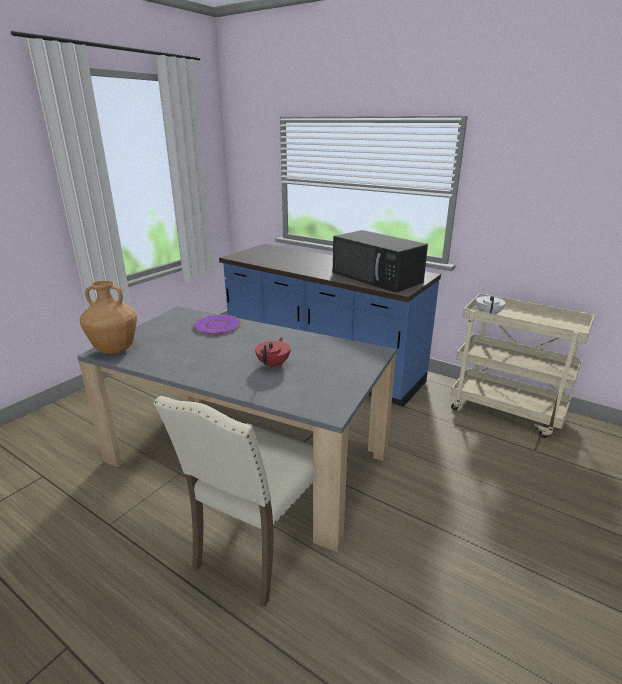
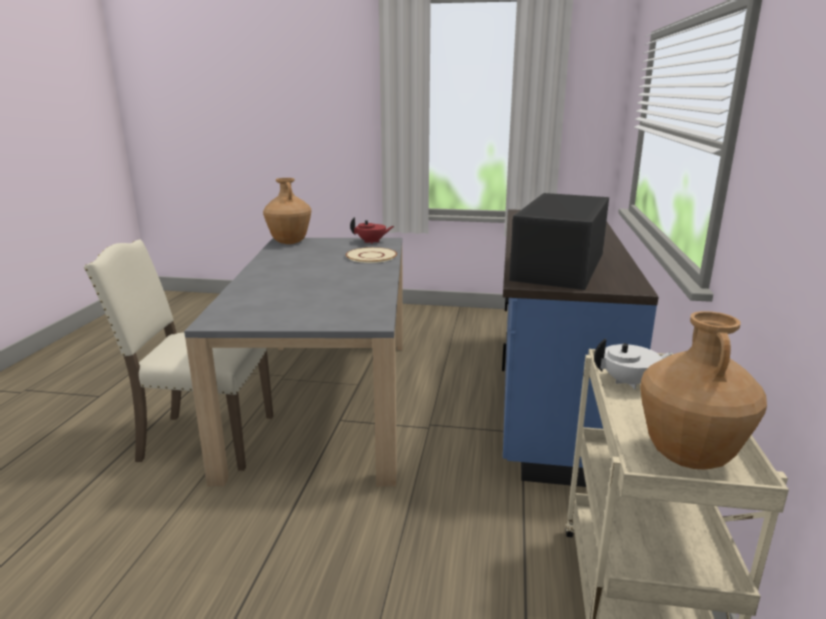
camera: 65 degrees right, 5 degrees down
purple plate [193,315,241,335] -> beige plate [346,247,397,263]
red teapot [255,337,291,369] -> red teapot moved to [350,217,394,244]
none -> brown vase [640,311,767,470]

